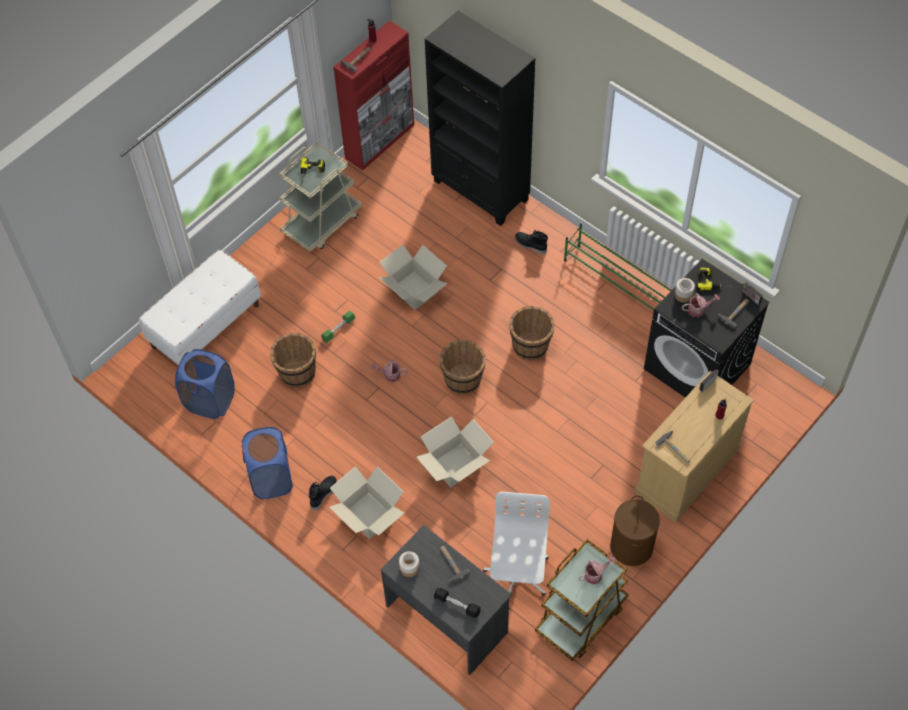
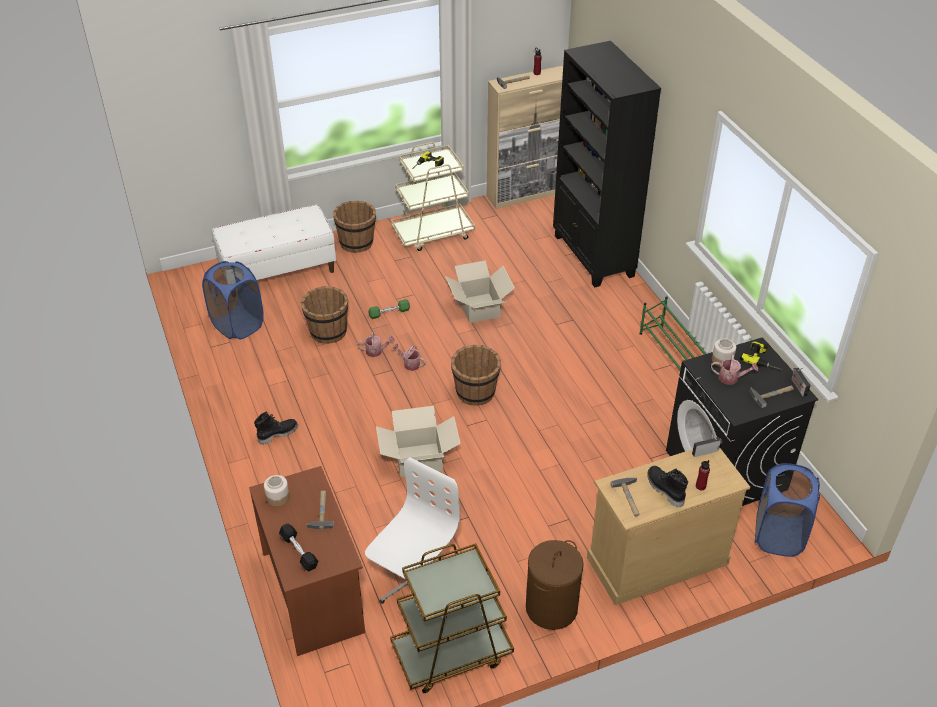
camera: 25 degrees right, 15 degrees down
blue laundry basket [242,427,293,499] -> blue laundry basket moved to [755,463,820,557]
cardboard box [329,466,404,539] -> none
red cabinet [333,20,414,170] -> beige cabinet [487,66,563,209]
grey desk [380,525,512,675] -> brown desk [249,466,365,656]
brown bucket [509,306,555,361] -> brown bucket moved to [333,201,376,253]
black boot [515,230,548,254] -> black boot moved to [647,466,688,507]
watering can [579,555,616,584] -> watering can moved to [357,332,395,357]

